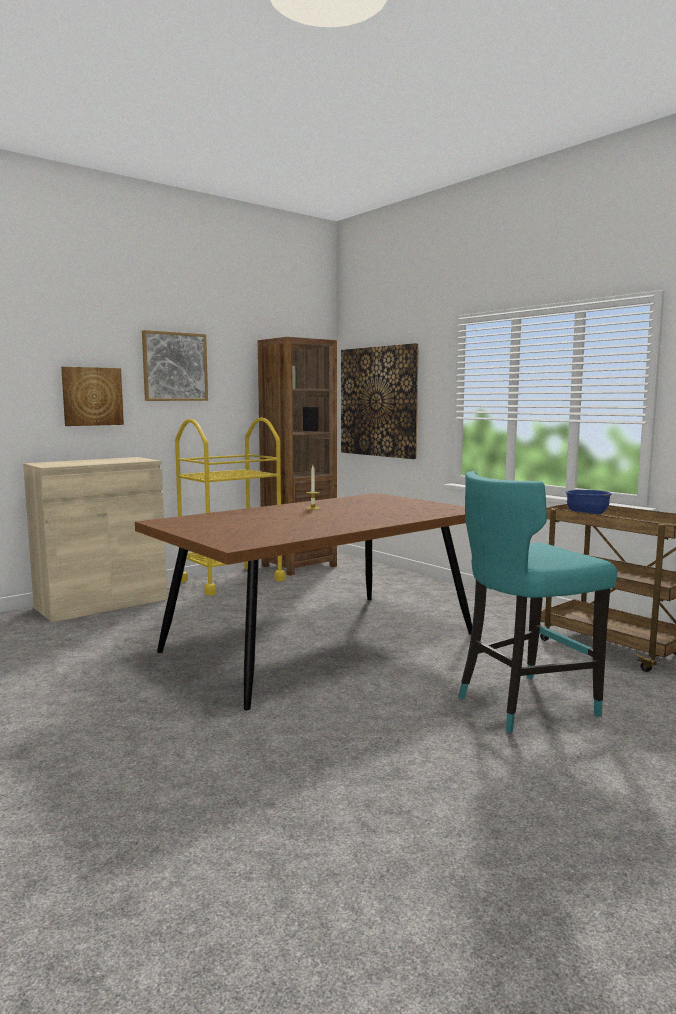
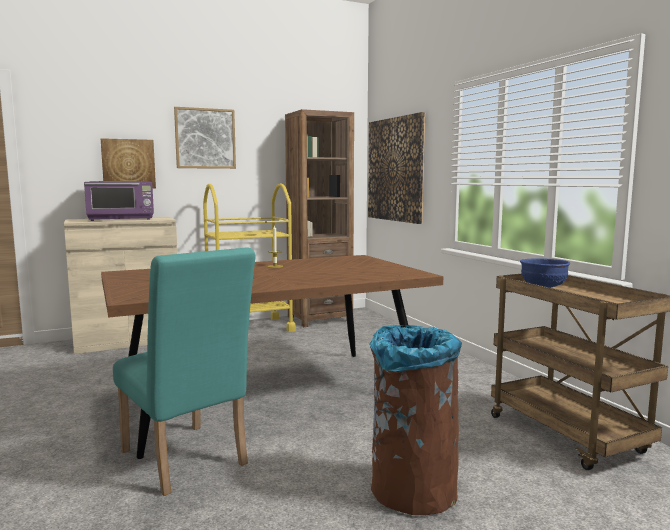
camera: 15 degrees right, 0 degrees up
turquoise stool [458,471,617,733] -> brown trash can [369,325,462,515]
none -> purple microwave [84,181,154,221]
none -> turquoise chair [113,247,256,496]

